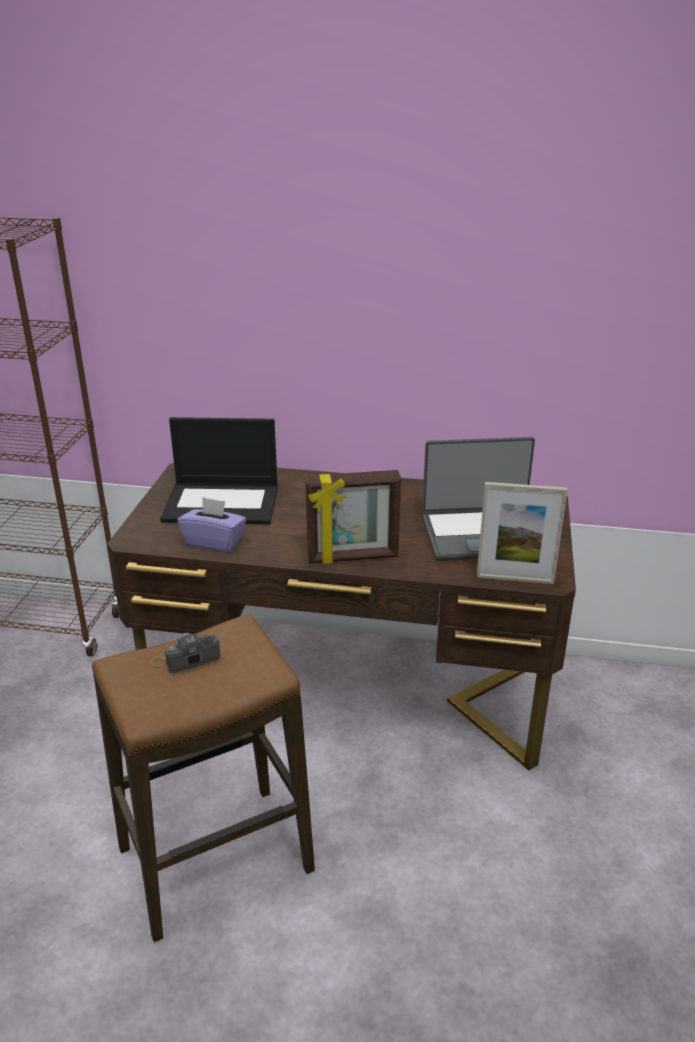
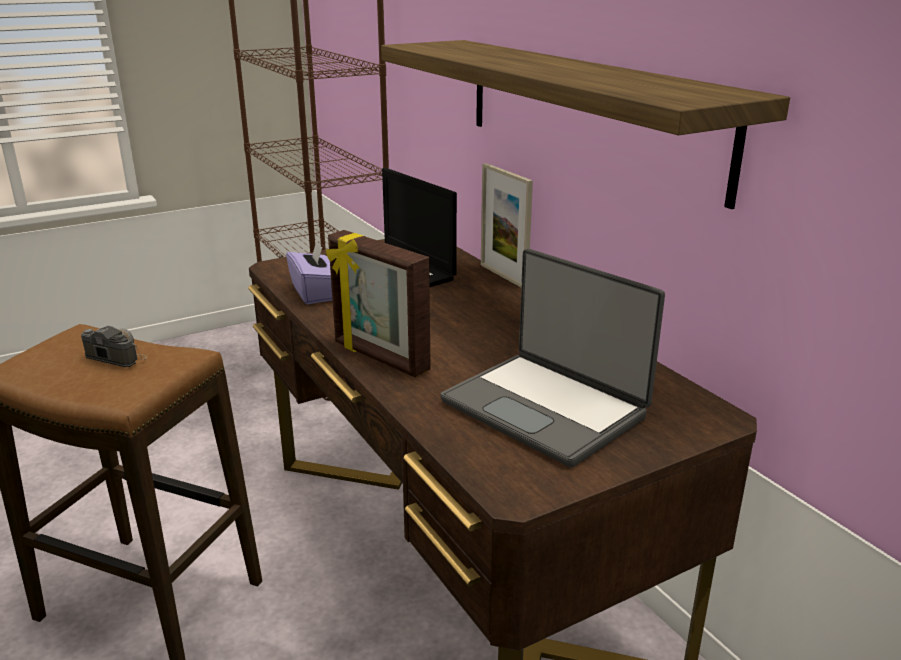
camera: 50 degrees right, 5 degrees down
picture frame [477,482,568,584] -> picture frame moved to [481,163,533,287]
none -> shelf [381,40,790,209]

